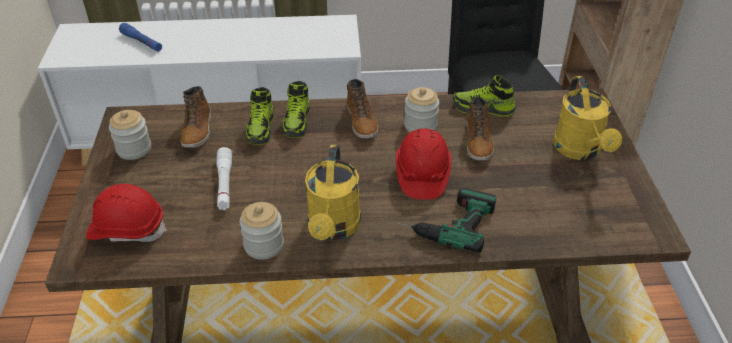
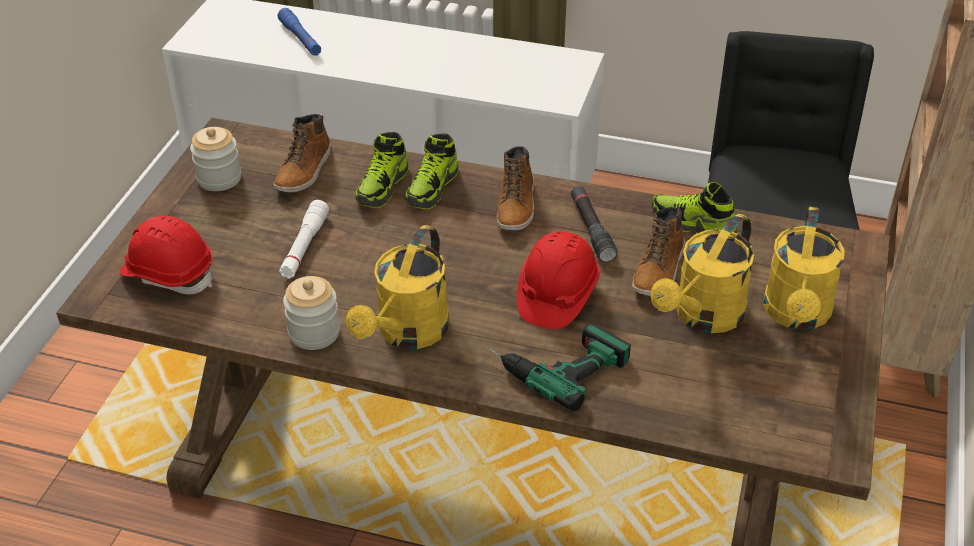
camera: 20 degrees right, 0 degrees up
jar [404,87,439,132] -> black flashlight [571,186,618,262]
none -> yellow watering can [650,214,755,333]

